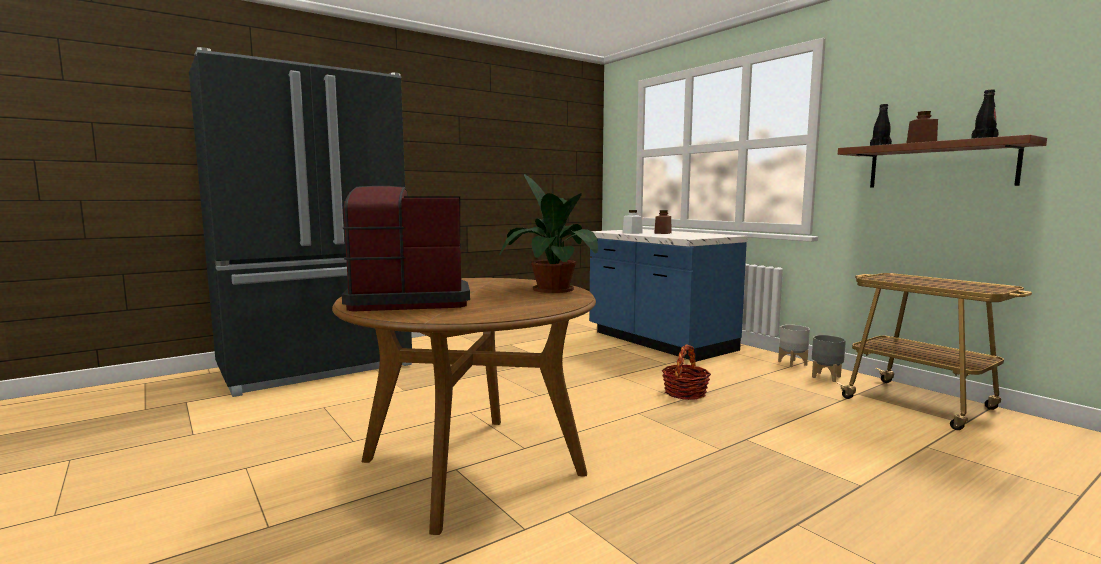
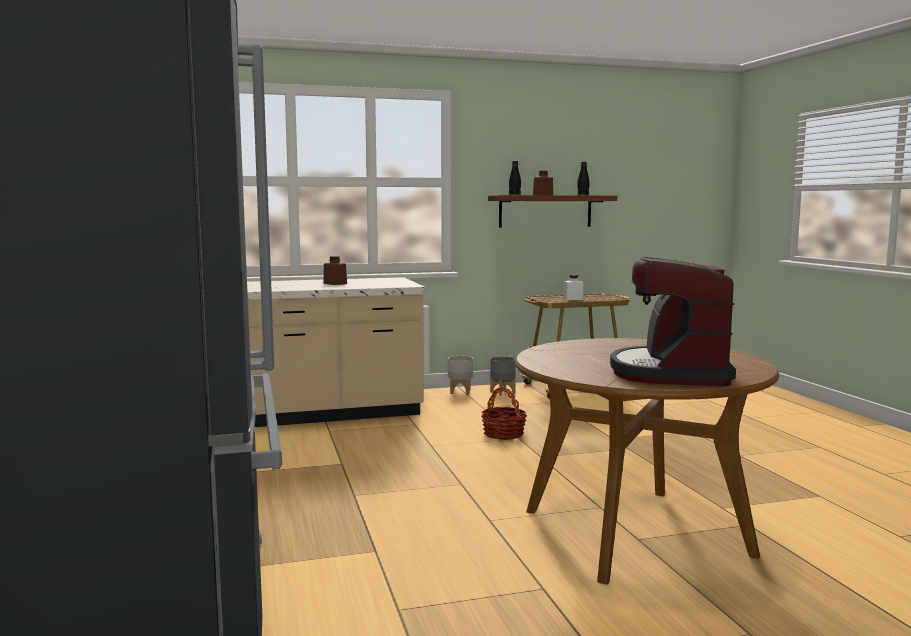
camera: 70 degrees left, 0 degrees up
potted plant [499,174,598,293] -> none
blue counter [589,229,748,362] -> beige counter [247,277,425,427]
white jar [623,210,643,234] -> white jar moved to [563,275,583,300]

